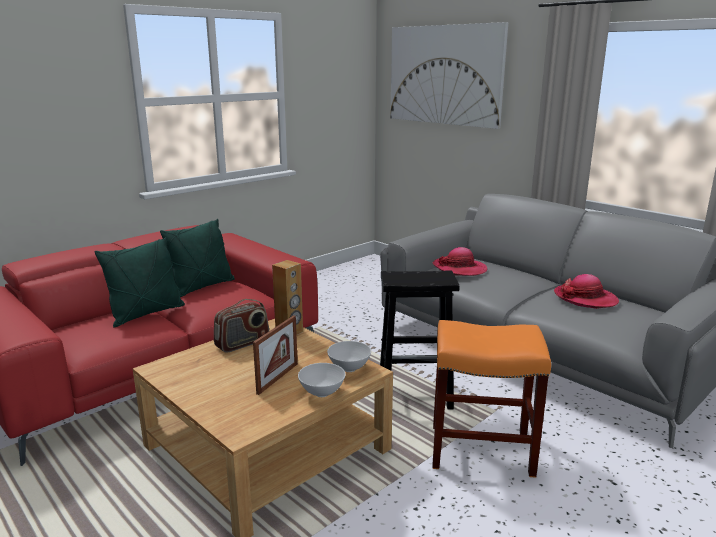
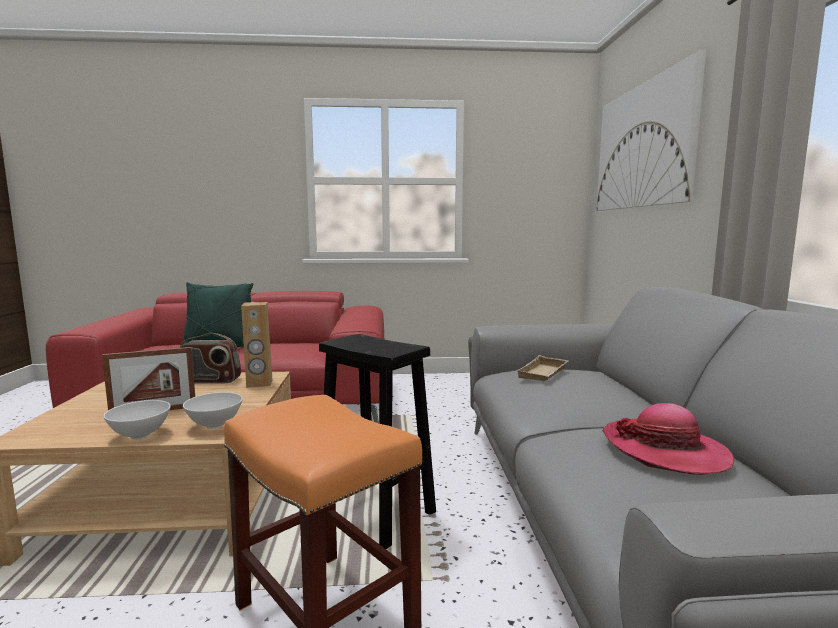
camera: 40 degrees right, 10 degrees down
green pillow [160,219,235,297] -> none
hat [432,247,487,276] -> beige tray [518,355,569,381]

